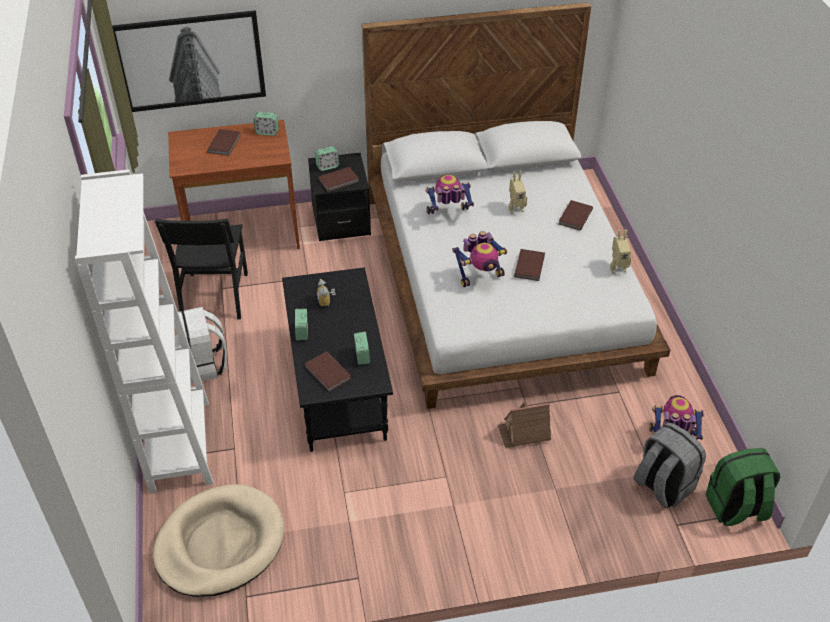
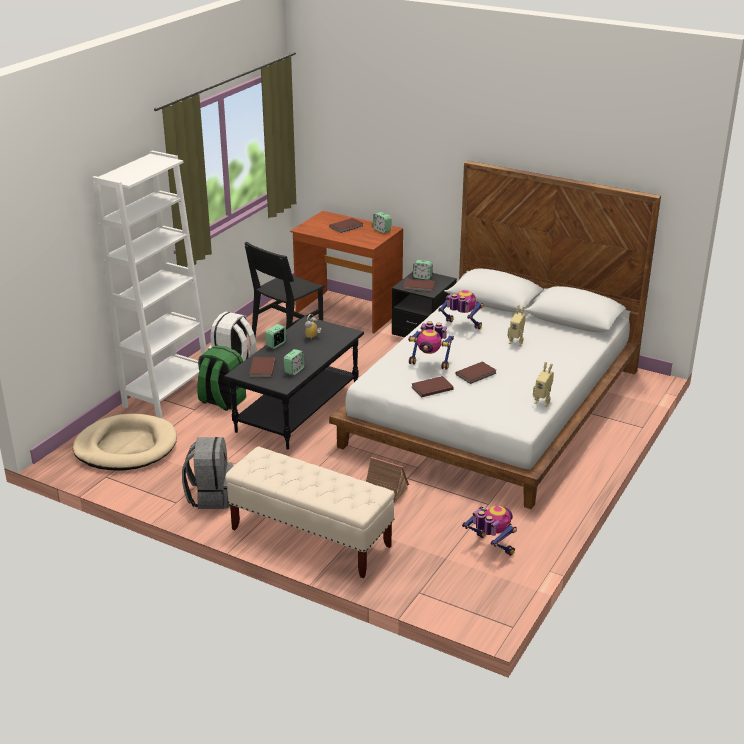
camera: 40 degrees right, 15 degrees down
picture [112,10,266,112] -> none
brown book [559,200,593,231] -> brown book moved to [411,376,454,397]
grey backpack [633,422,706,508] -> grey backpack moved to [182,437,233,509]
green backpack [706,448,780,526] -> green backpack moved to [197,346,246,411]
none -> beige bench [225,446,395,578]

